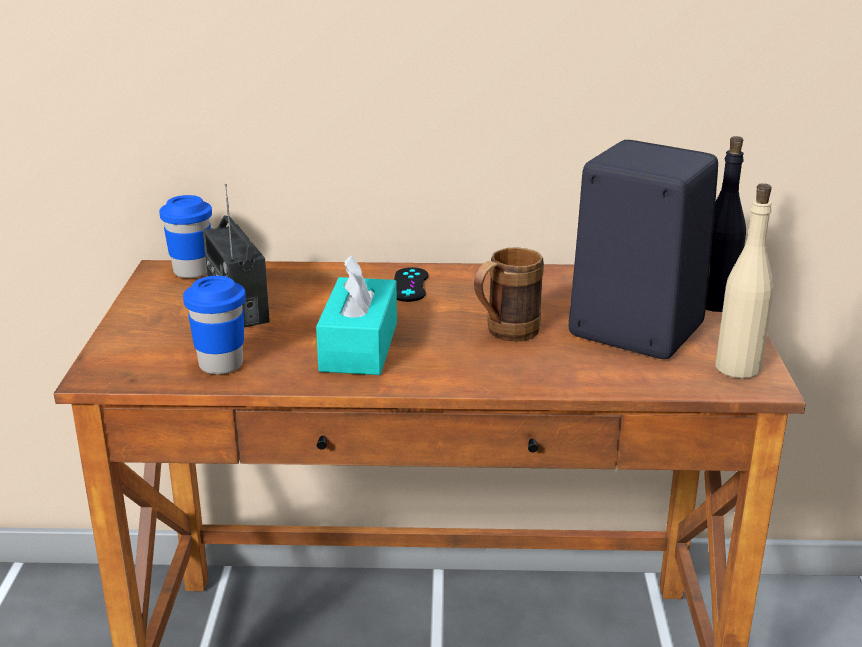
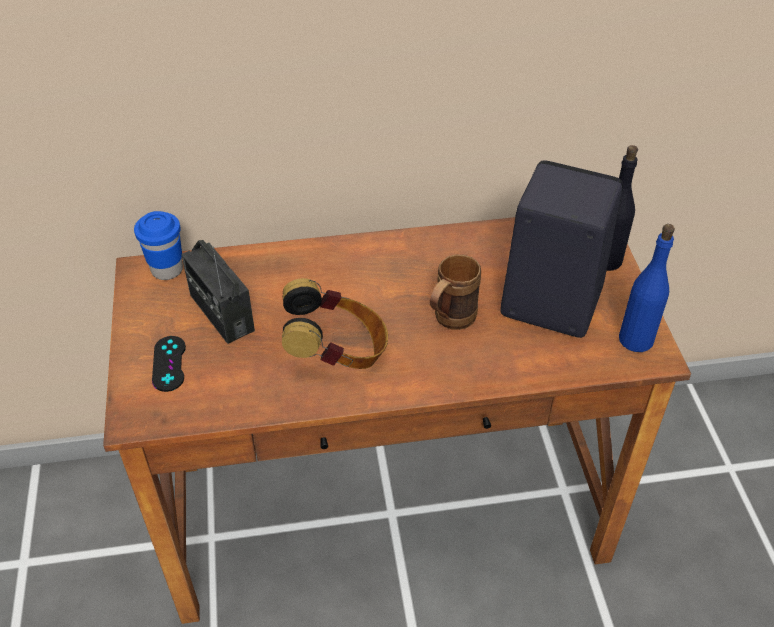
camera: 10 degrees left, 20 degrees up
blue cup [183,276,246,374] -> none
turquoise tissue box [316,255,397,375] -> headphones [282,278,388,369]
black game controller [394,267,428,302] -> black game controller moved to [152,336,186,392]
beige bottle [716,183,773,378] -> blue bottle [619,224,675,352]

